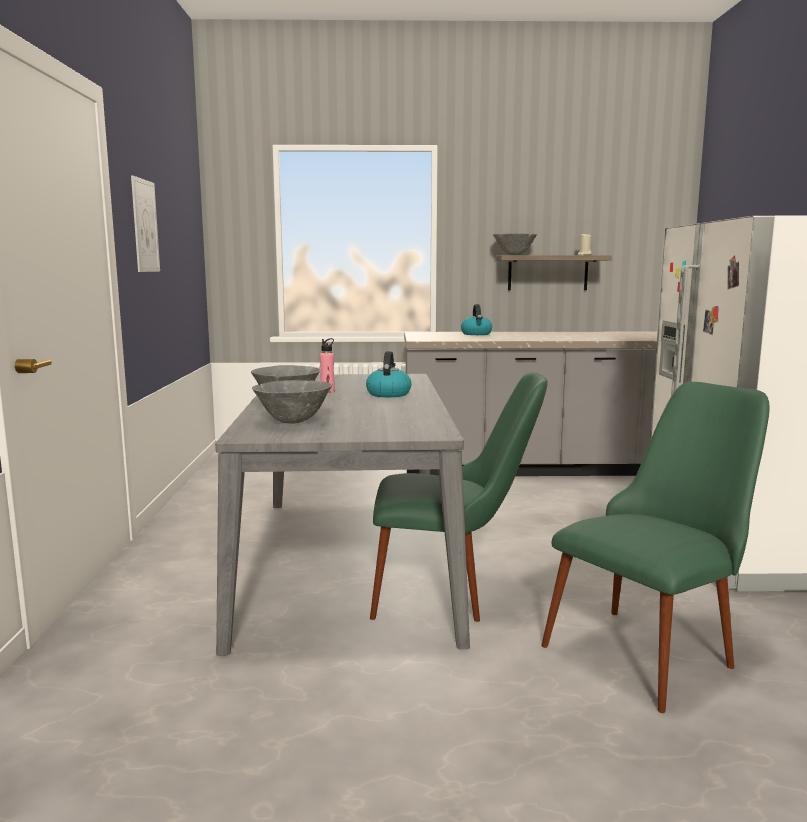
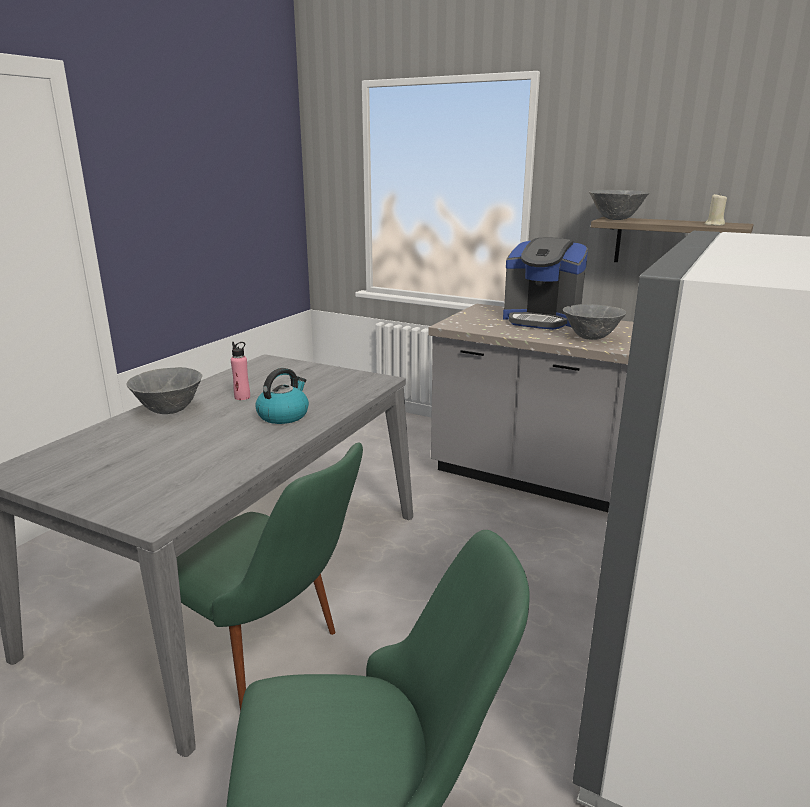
camera: 30 degrees right, 10 degrees up
picture [131,175,160,272] -> none
grey bowl [252,380,332,424] -> grey bowl moved to [563,304,627,340]
kettle [461,304,492,335] -> coffee machine [503,238,588,330]

